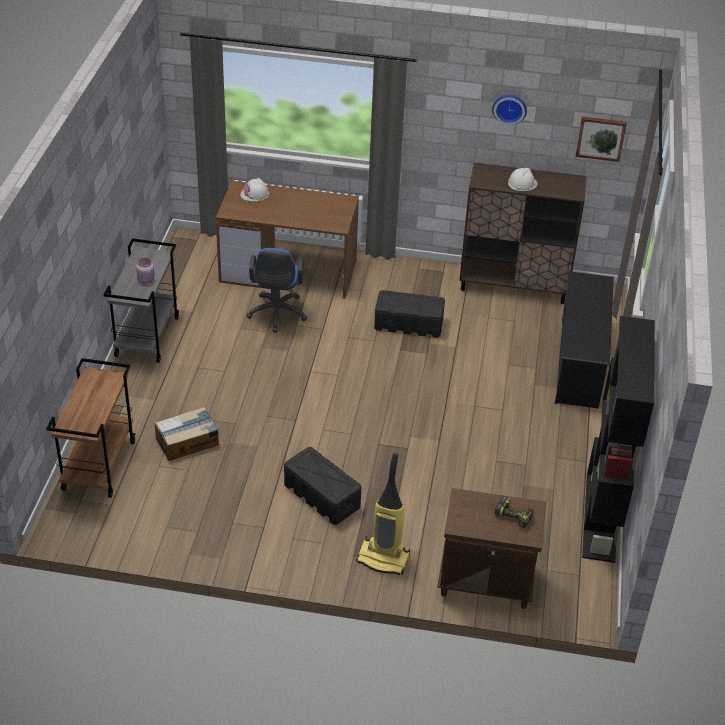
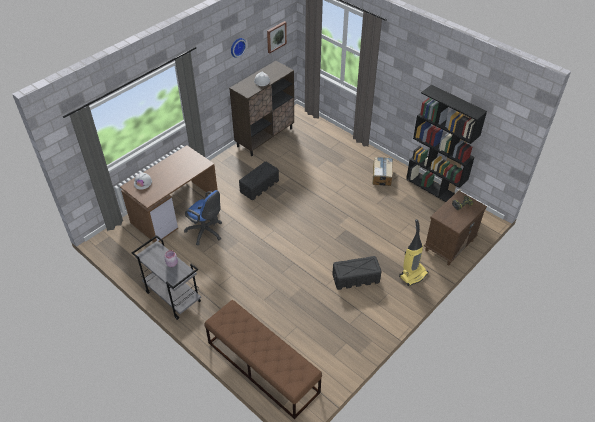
camera: 55 degrees left, 5 degrees up
brown cart [46,358,135,498] -> brown bench [204,300,322,419]
cardboard box [155,407,219,461] -> cardboard box moved to [373,157,393,186]
black shoe rack [555,271,614,409] -> none

